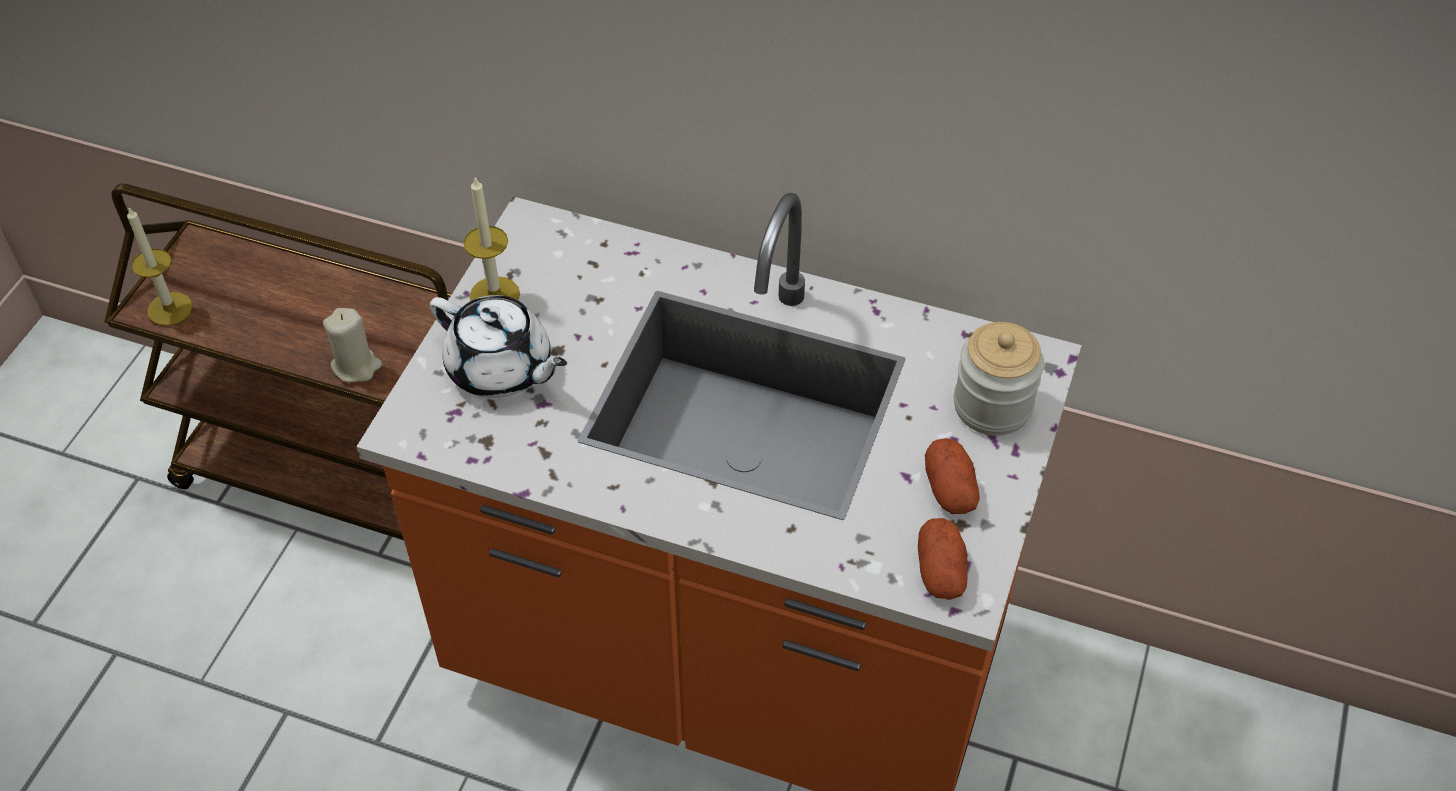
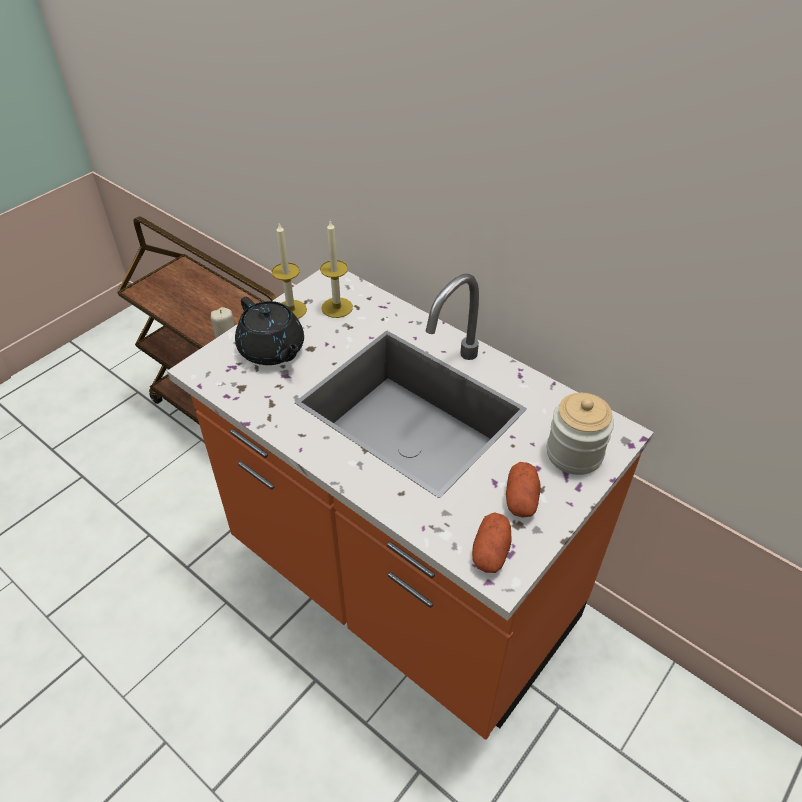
camera: 20 degrees right, 5 degrees down
candle [127,208,192,326] -> candle moved to [320,221,353,318]
white teapot [430,295,567,398] -> black teapot [235,297,304,365]

